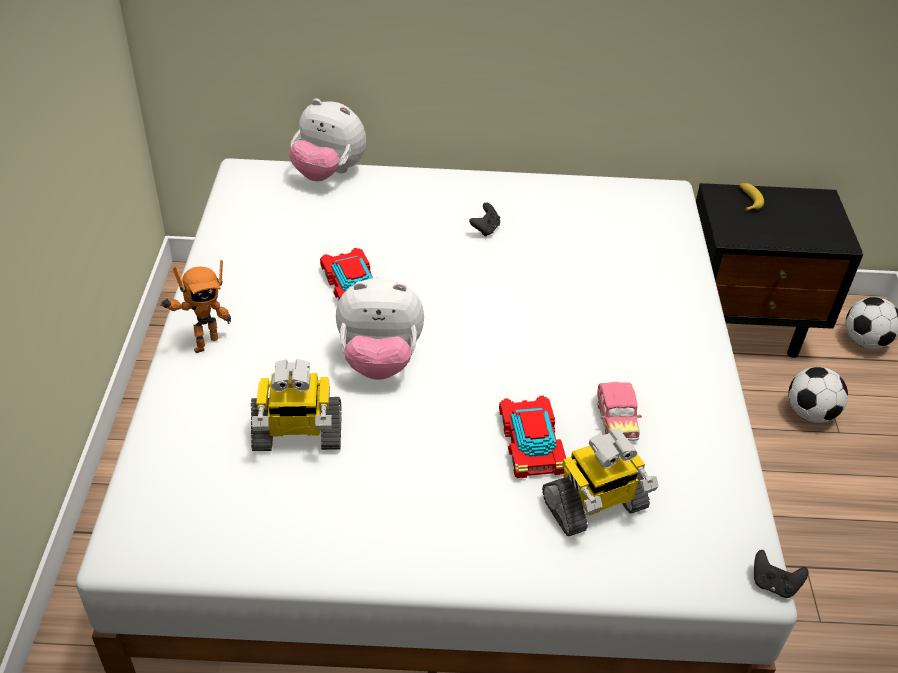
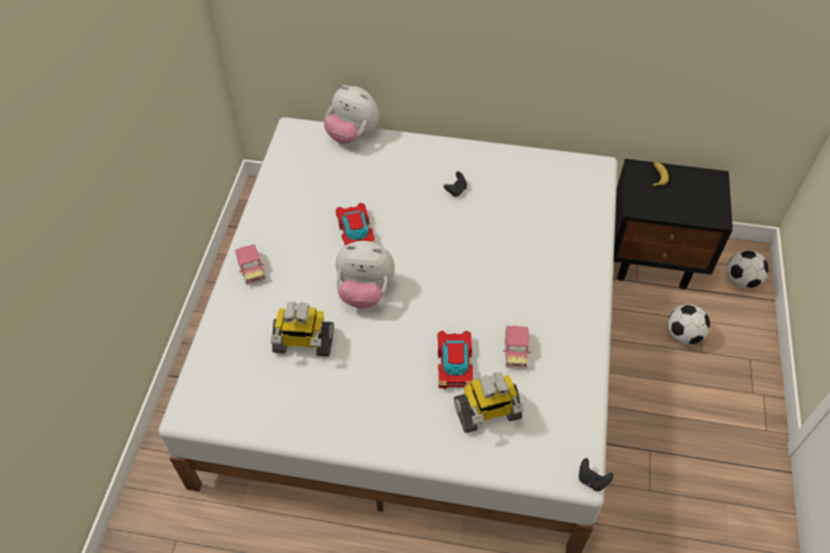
camera: 10 degrees right, 10 degrees up
toy robot [160,260,231,353] -> toy car [235,244,266,285]

